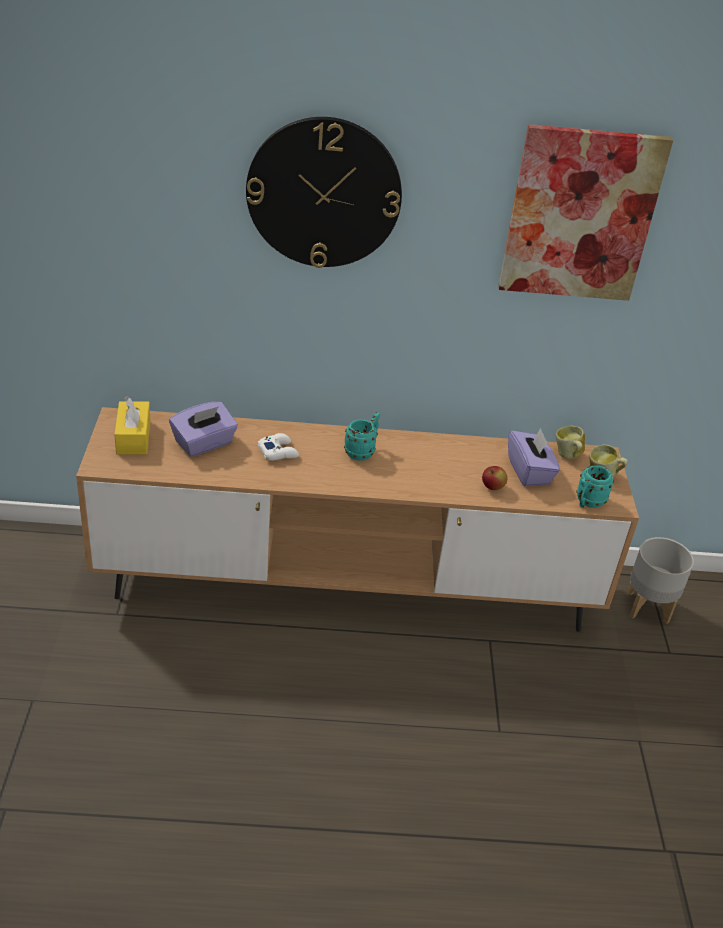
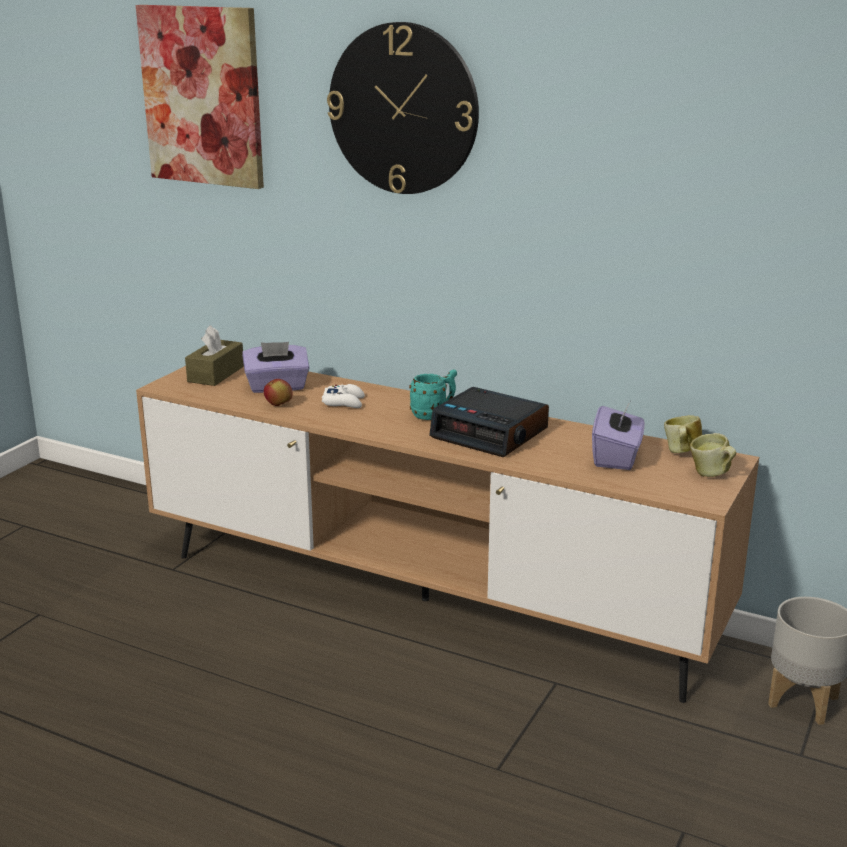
camera: 30 degrees right, 15 degrees down
yellow tissue box [114,396,150,454] -> brown tissue box [185,325,244,386]
apple [482,466,507,490] -> apple moved to [264,379,293,406]
picture [498,124,673,301] -> picture moved to [136,5,264,189]
turquoise mug [577,465,614,508] -> none
none -> alarm clock [429,387,549,457]

